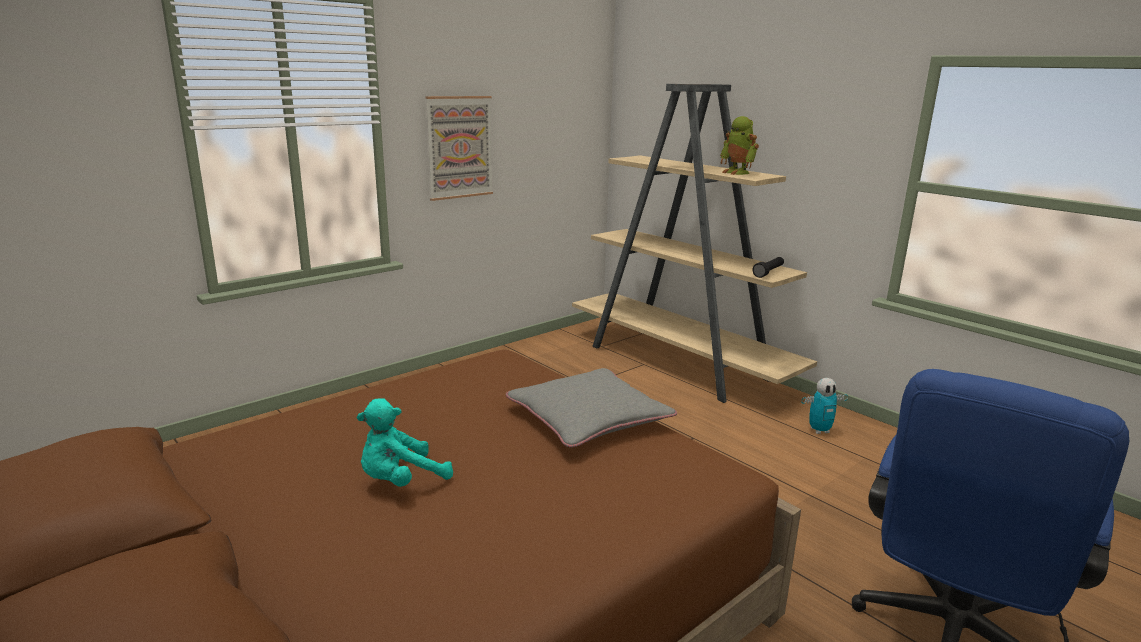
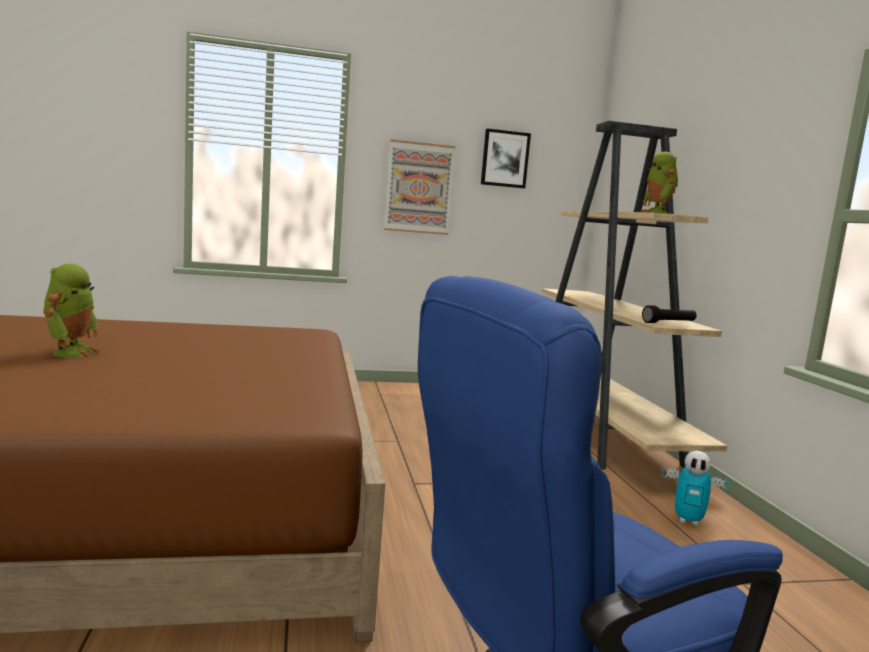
camera: 30 degrees right, 10 degrees down
turquoise plush toy [357,398,453,487] -> toy robot [43,264,101,358]
grey pillow [506,368,677,448] -> none
none -> picture [481,128,531,188]

